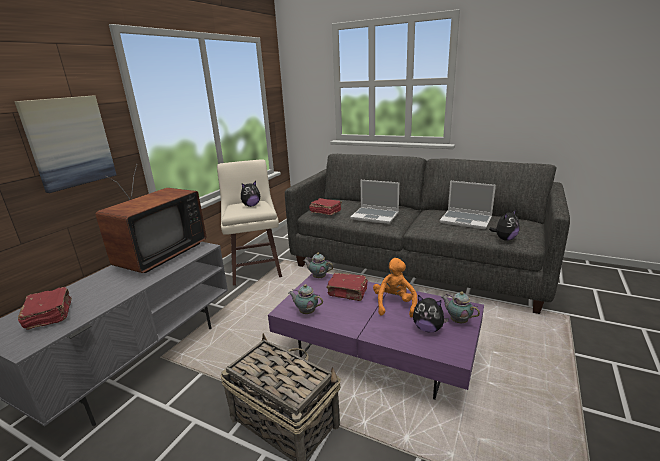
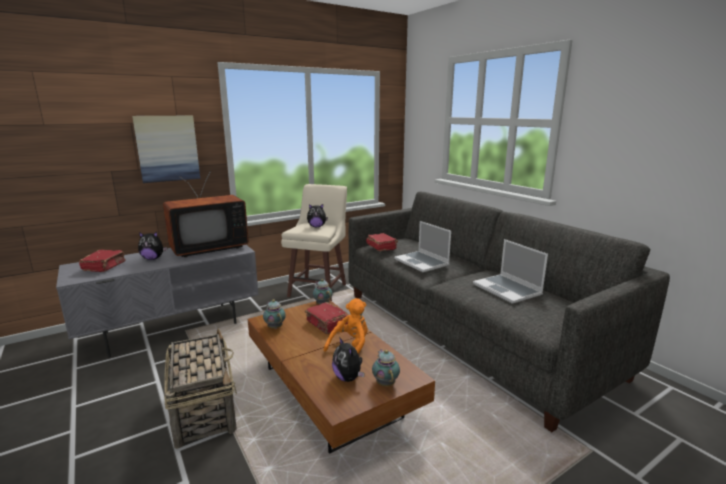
camera: 30 degrees right, 5 degrees down
purple coffee table [268,273,484,400] -> brown coffee table [248,300,435,454]
plush toy [489,210,520,241] -> plush toy moved to [138,232,167,260]

